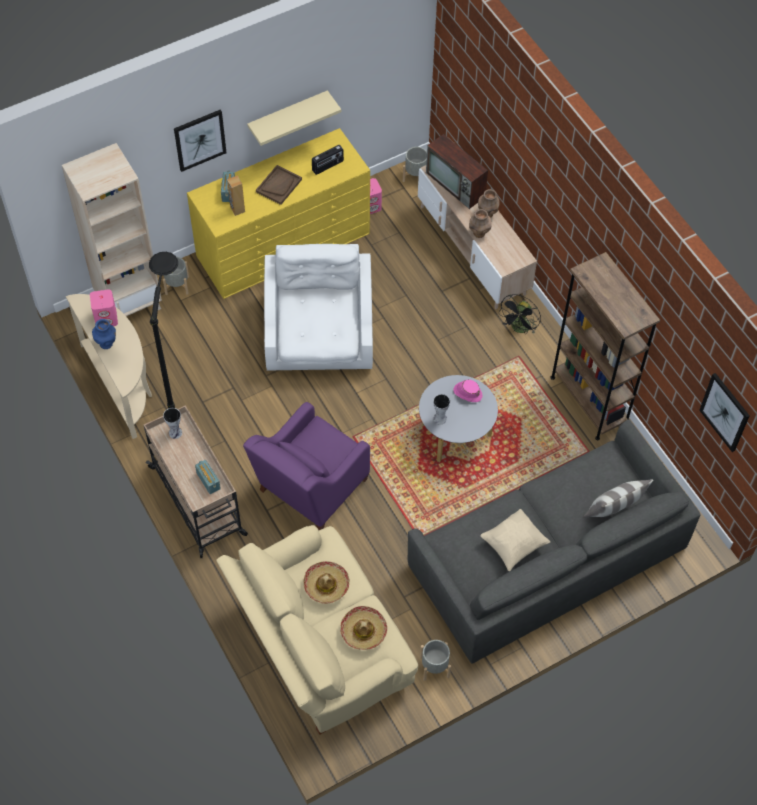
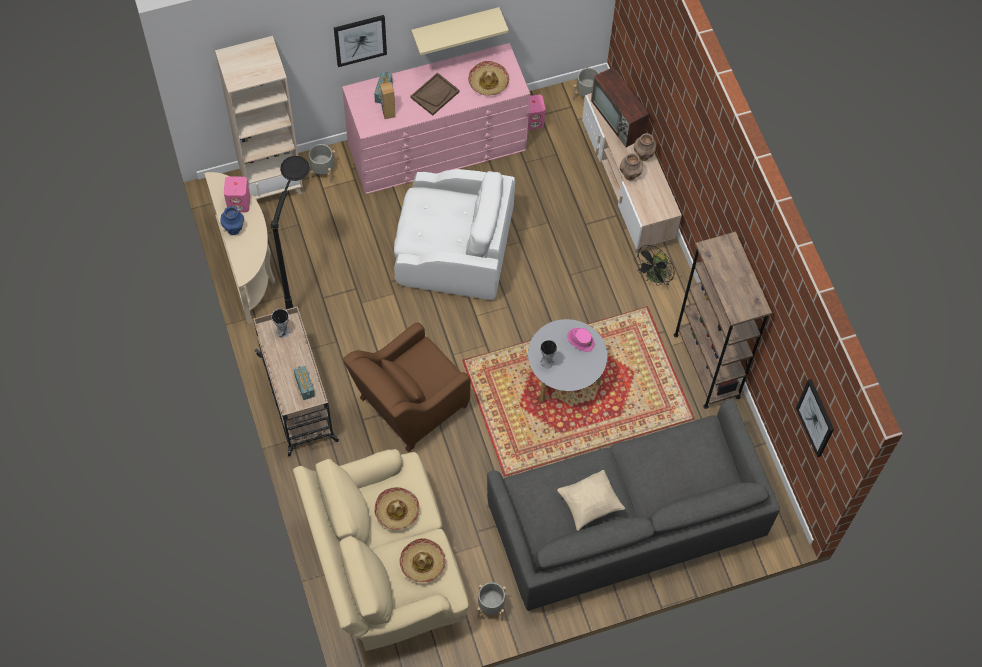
camera: 10 degrees right, 5 degrees up
yellow dresser [187,128,370,299] -> pink dresser [342,43,530,194]
purple armchair [243,402,370,530] -> brown armchair [343,322,471,452]
white armchair [264,244,373,371] -> white armchair turned 90 degrees clockwise [394,169,515,300]
radio [312,145,344,175] -> hat [468,61,509,96]
pillow [583,480,653,517] -> none

